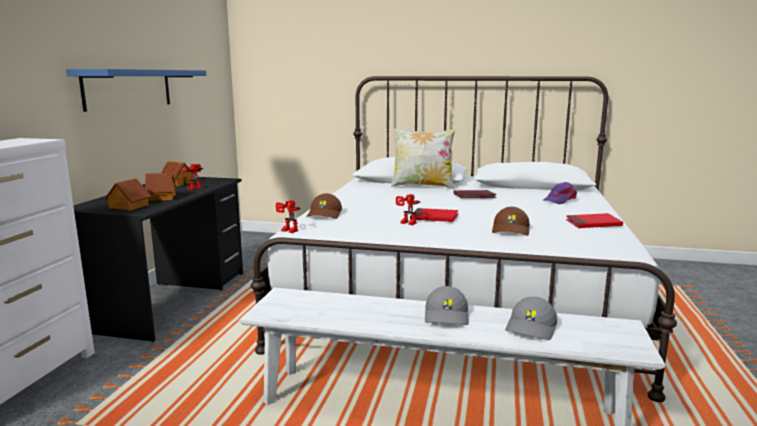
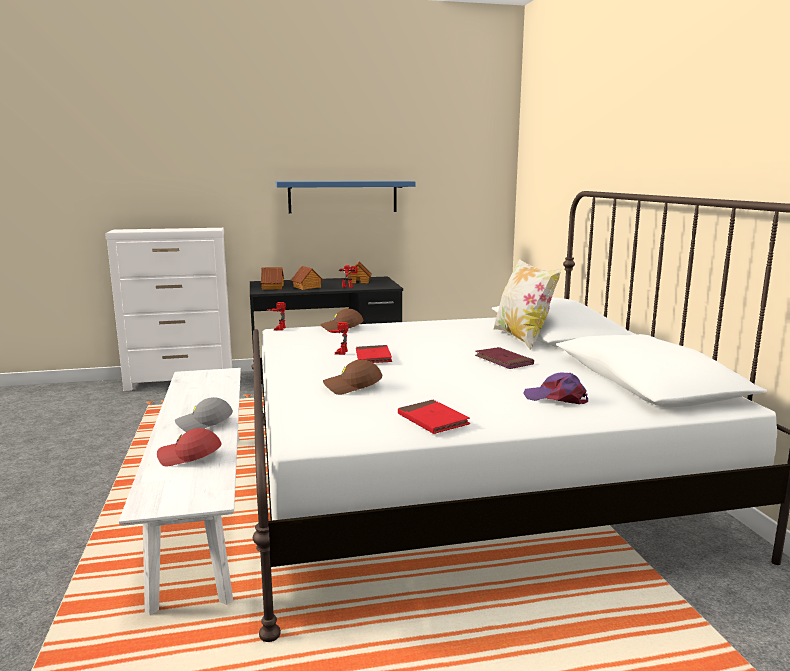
camera: 65 degrees right, 0 degrees up
grey cap [505,297,557,340] -> red cap [157,428,221,467]

